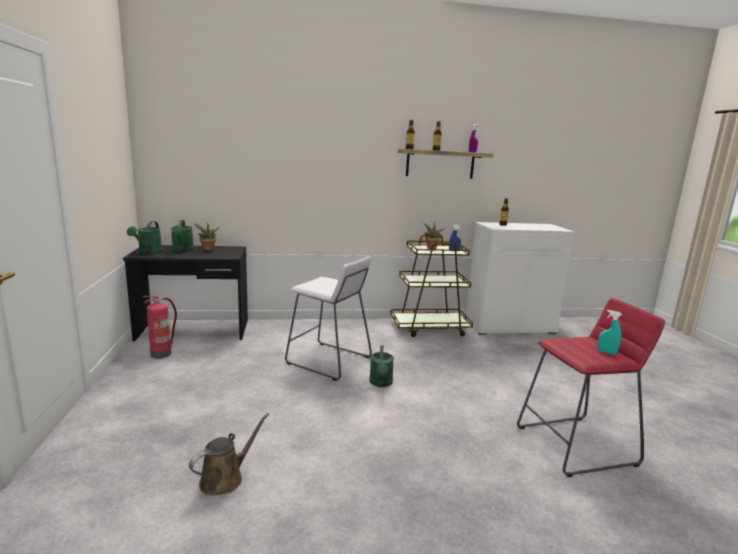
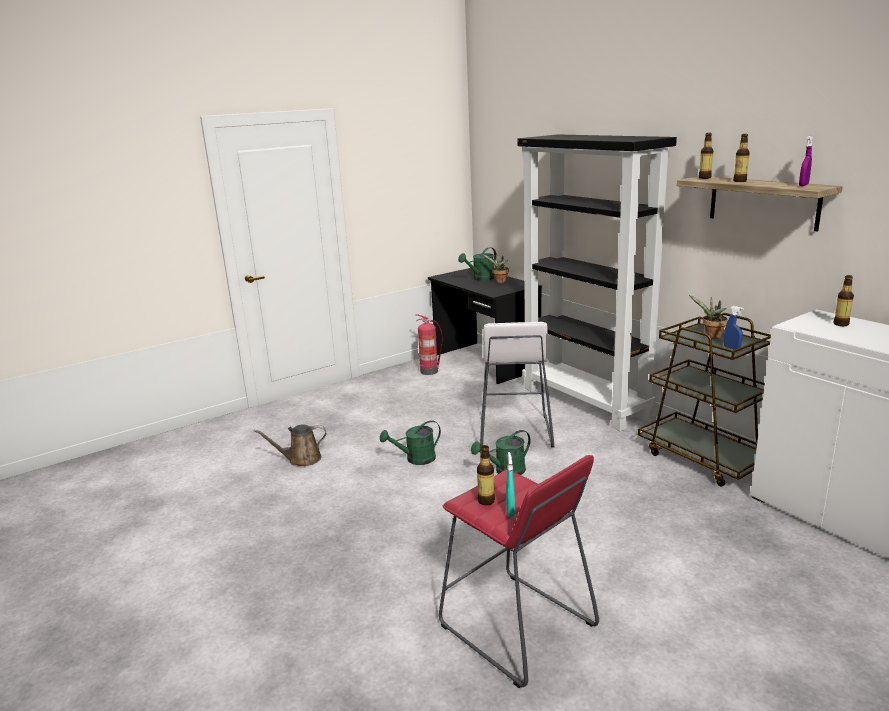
camera: 65 degrees right, 5 degrees up
green watering can [127,221,163,254] -> green watering can moved to [380,420,441,465]
brown watering can [189,413,269,496] -> brown watering can turned 150 degrees clockwise [254,424,326,466]
none -> bottle [477,445,495,505]
none -> black bookcase [517,134,677,431]

